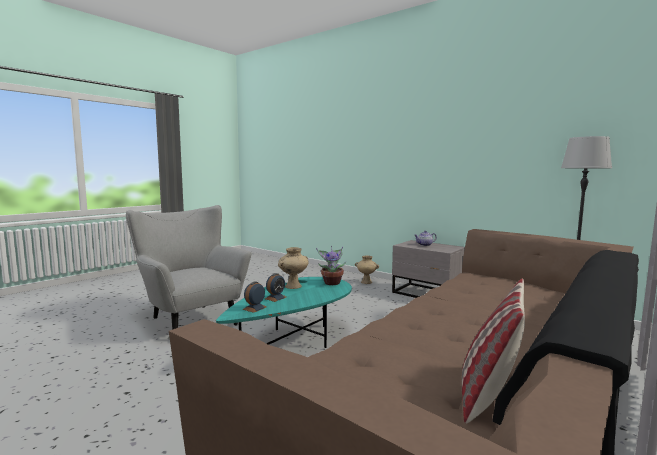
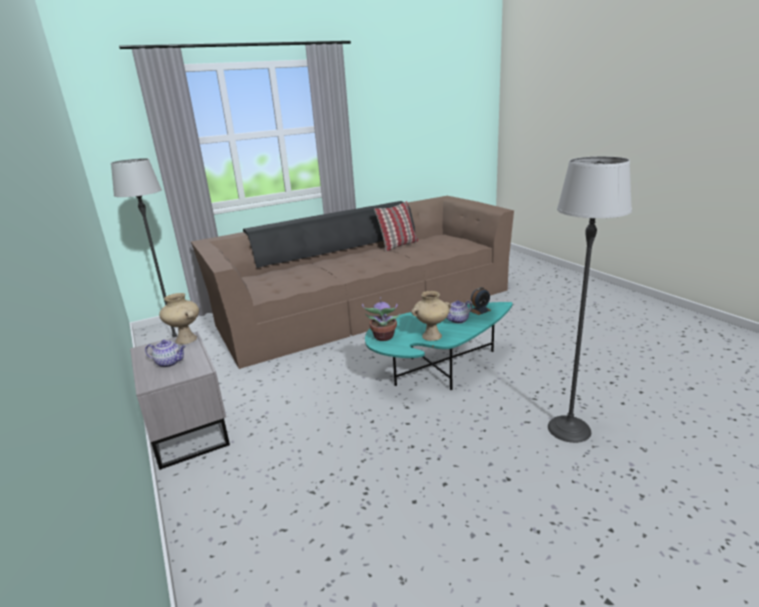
camera: 155 degrees left, 15 degrees up
grey armchair [126,205,251,330] -> floor lamp [548,156,632,443]
alarm clock [265,273,286,302] -> teapot [446,301,472,324]
beige vase [355,256,379,284] -> beige vase moved to [159,293,199,344]

